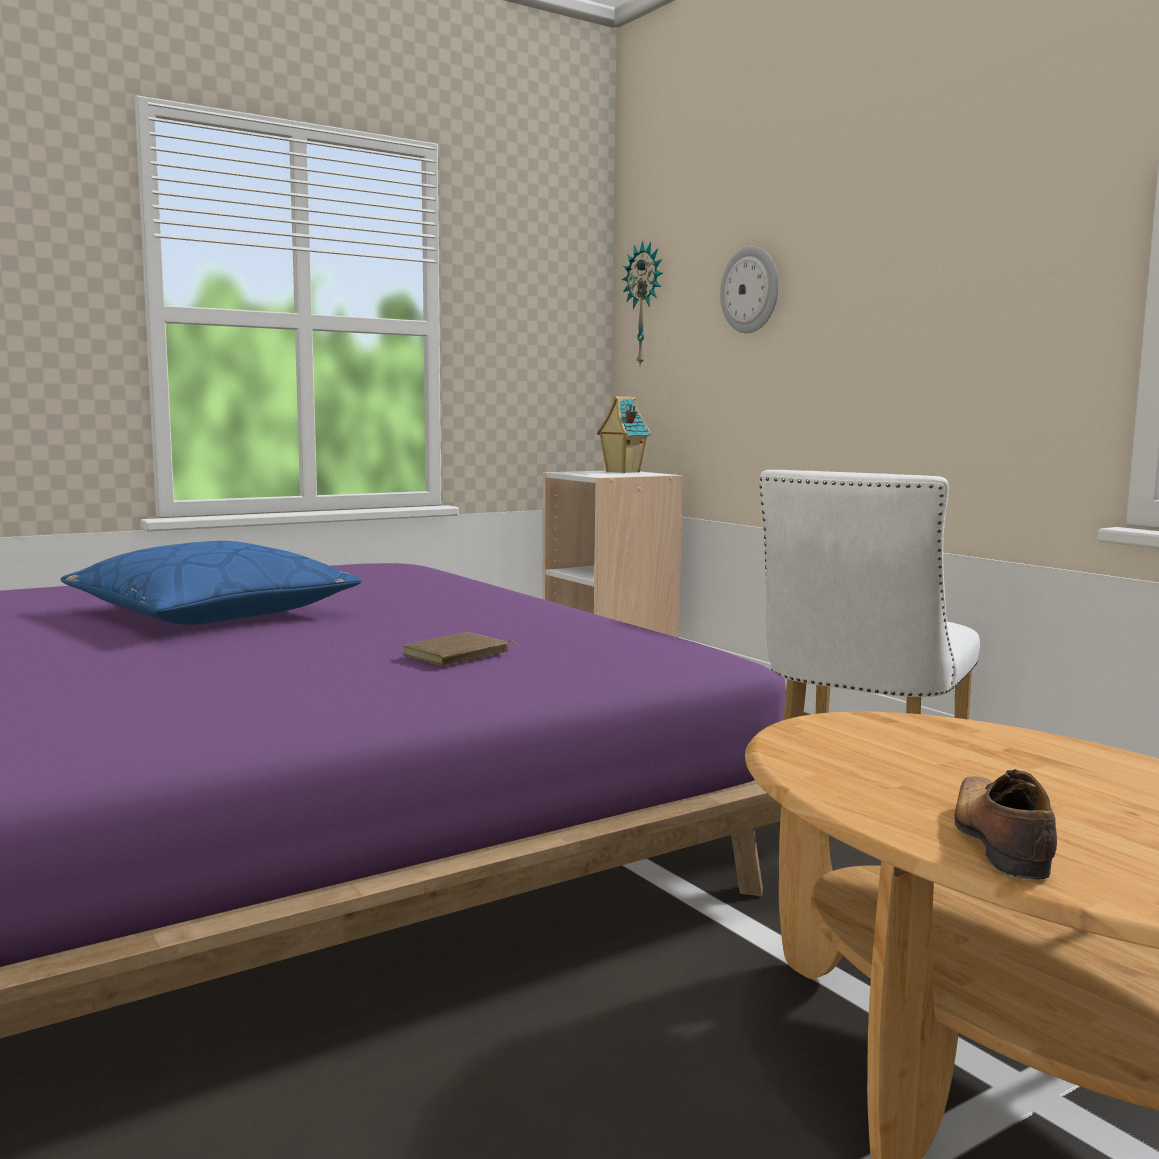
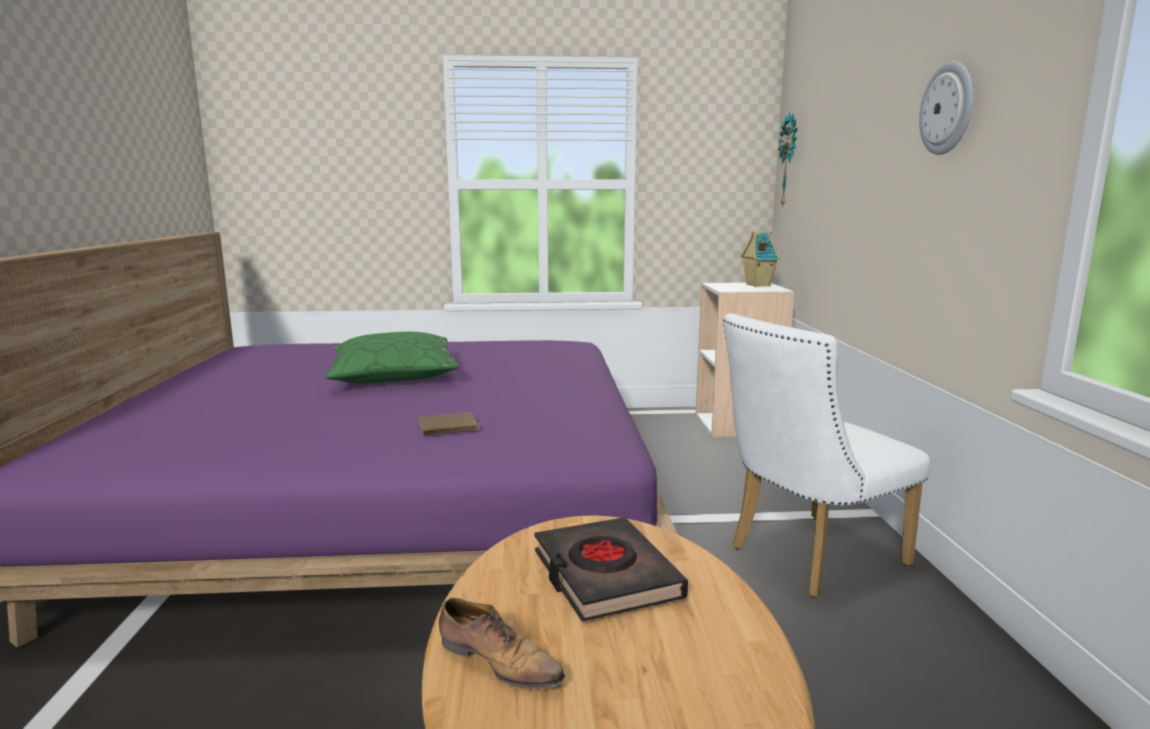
camera: 30 degrees right, 5 degrees up
blue pillow [61,541,362,625] -> green pillow [325,332,459,384]
wall clock [720,246,779,333] -> wall clock moved to [919,61,973,155]
shoe [954,769,1057,879] -> shoe turned 90 degrees clockwise [439,598,565,688]
none -> black book [535,517,688,622]

